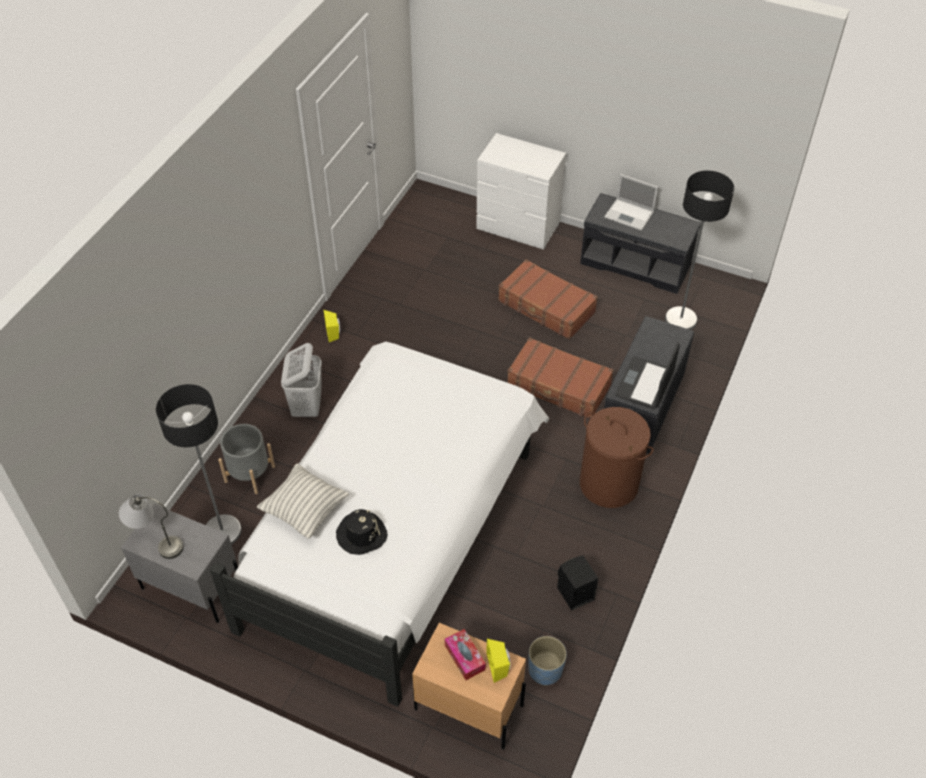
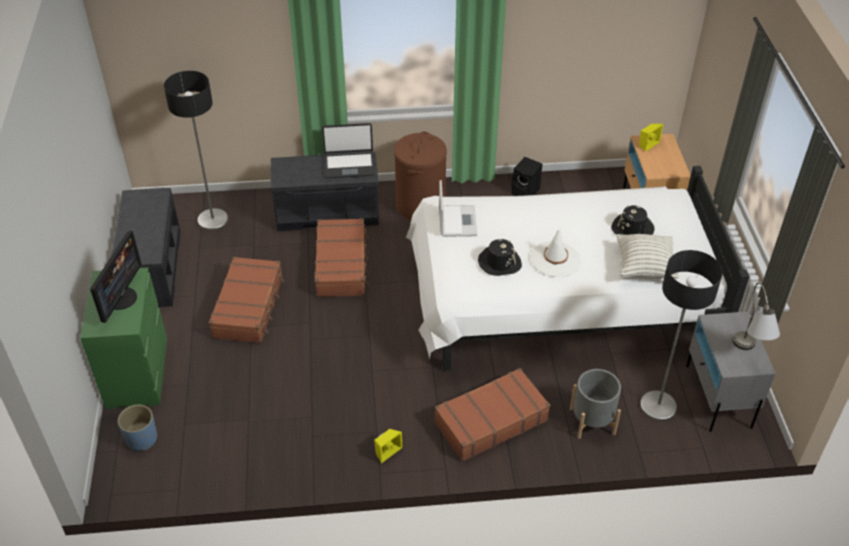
camera: 120 degrees left, 5 degrees down
white laundry basket [281,343,322,417] -> brown suitcase [434,368,550,462]
tissue box [445,629,486,680] -> none
white dresser [476,133,566,249] -> green dresser [80,267,167,409]
blue planter [528,636,567,686] -> blue planter moved to [118,405,157,451]
laptop [604,174,659,231] -> laptop moved to [439,180,477,237]
none -> monitor [90,231,141,323]
none -> black hat [478,239,522,276]
none -> white hat [530,227,581,277]

